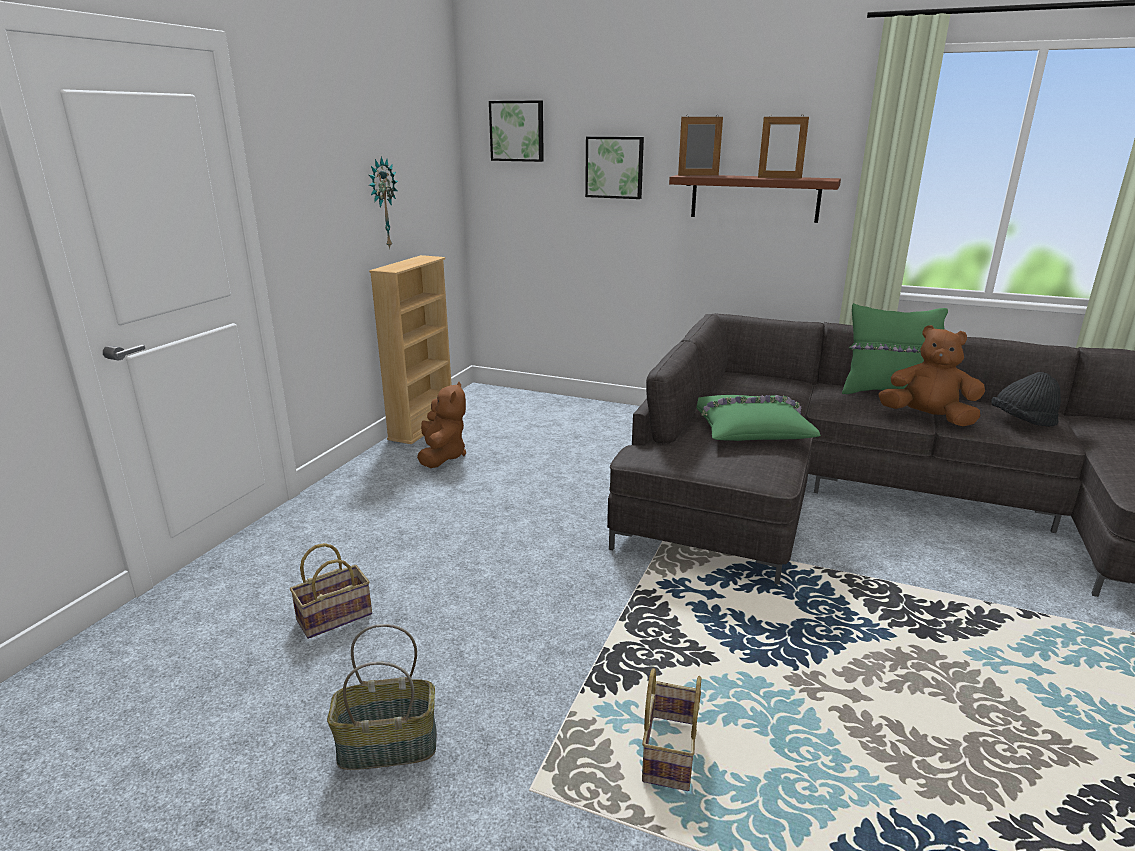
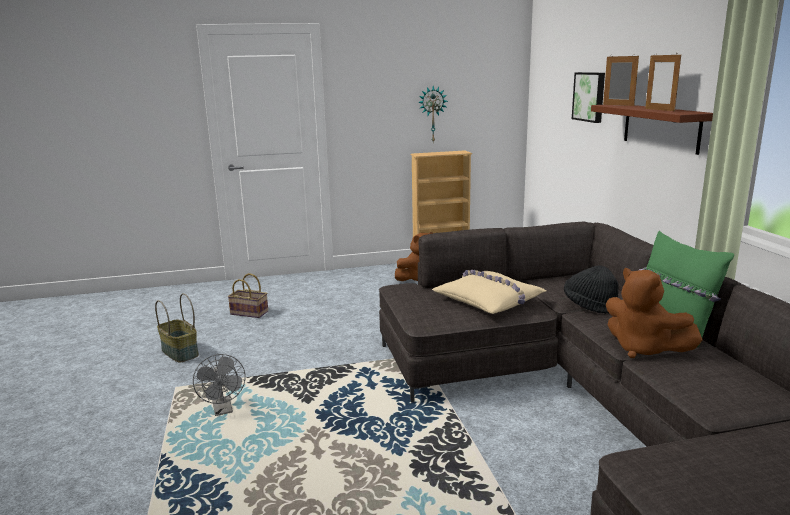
camera: 55 degrees right, 5 degrees down
picture [489,100,544,162] -> none
basket [642,668,701,791] -> grey fan [193,354,246,416]
green pillow [696,395,821,441] -> beige pillow [432,270,546,314]
brown plush toy [879,325,985,426] -> brown plush toy turned 150 degrees clockwise [606,268,702,358]
black hat [991,372,1061,427] -> black hat moved to [564,266,619,314]

